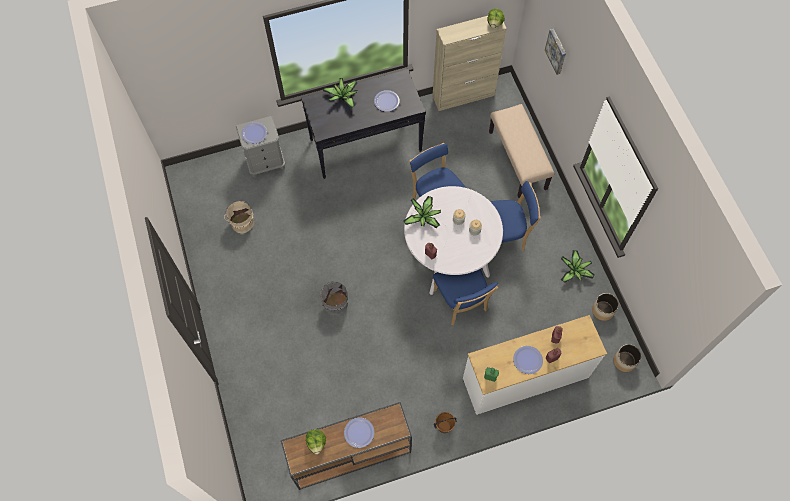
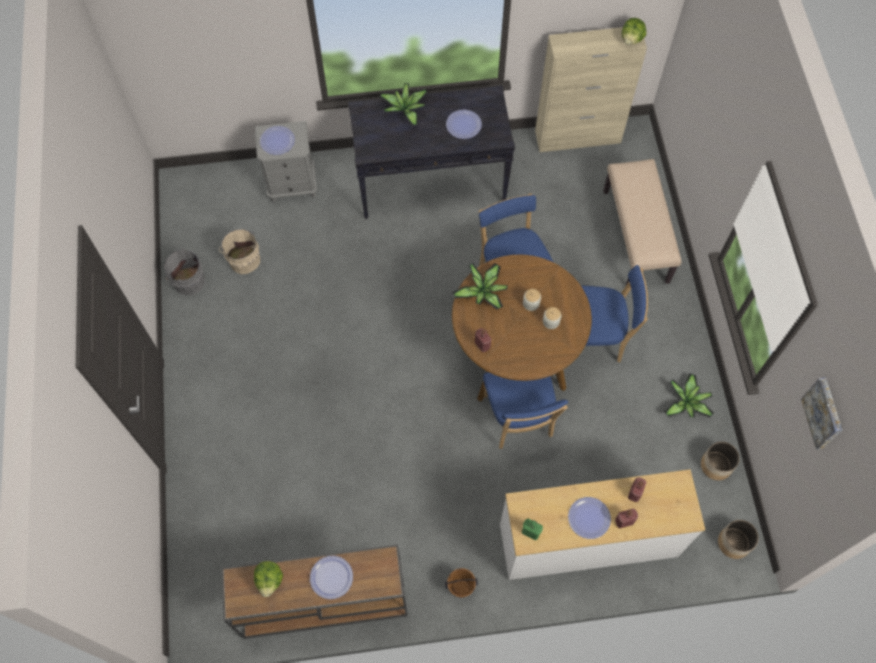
camera: 10 degrees right, 0 degrees up
grey bucket [321,281,348,315] -> grey bucket moved to [165,248,205,295]
white dining table [404,186,503,295] -> brown dining table [452,255,592,402]
picture [545,29,566,75] -> picture moved to [801,377,842,449]

